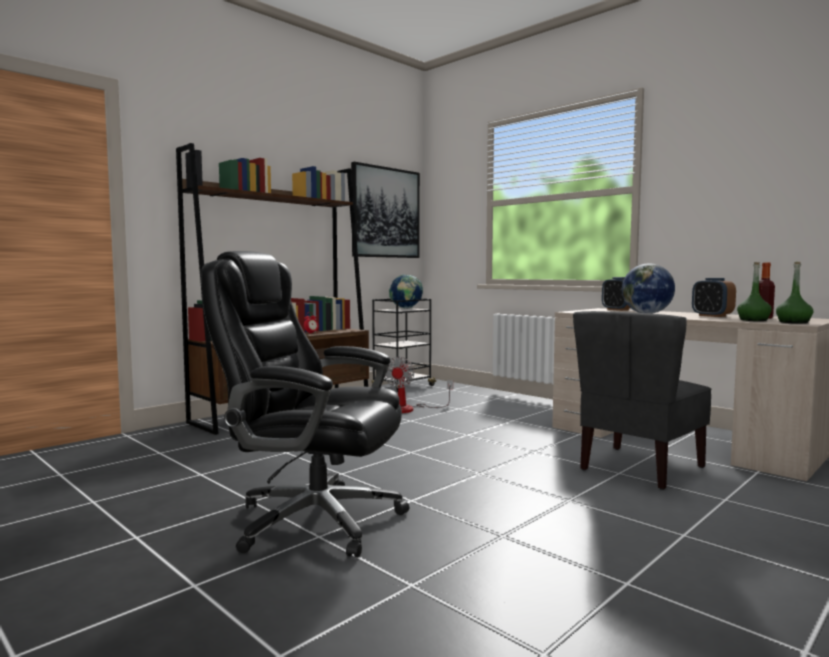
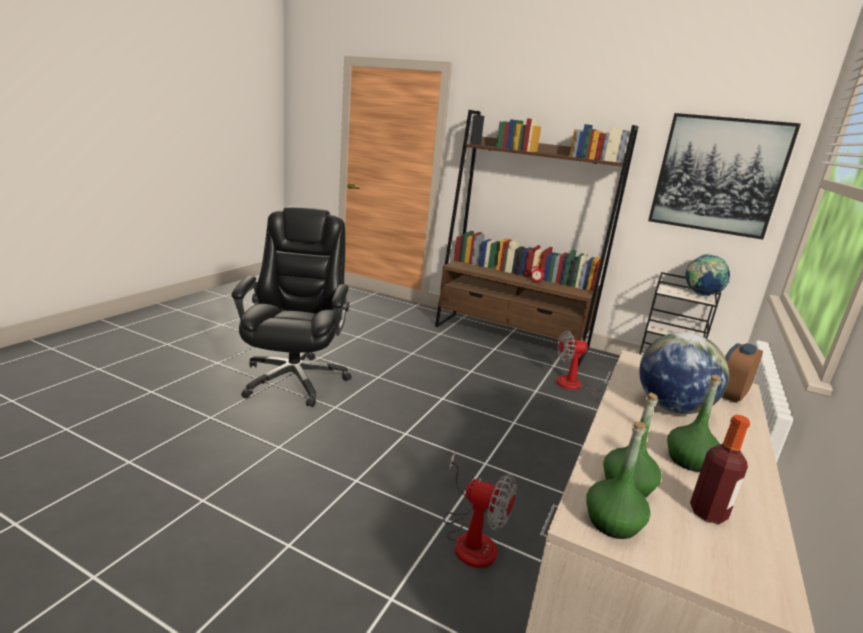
camera: 70 degrees right, 15 degrees up
grey chair [573,311,711,490] -> fan [443,453,517,568]
alarm clock [692,278,736,317] -> green bottle [667,375,721,472]

